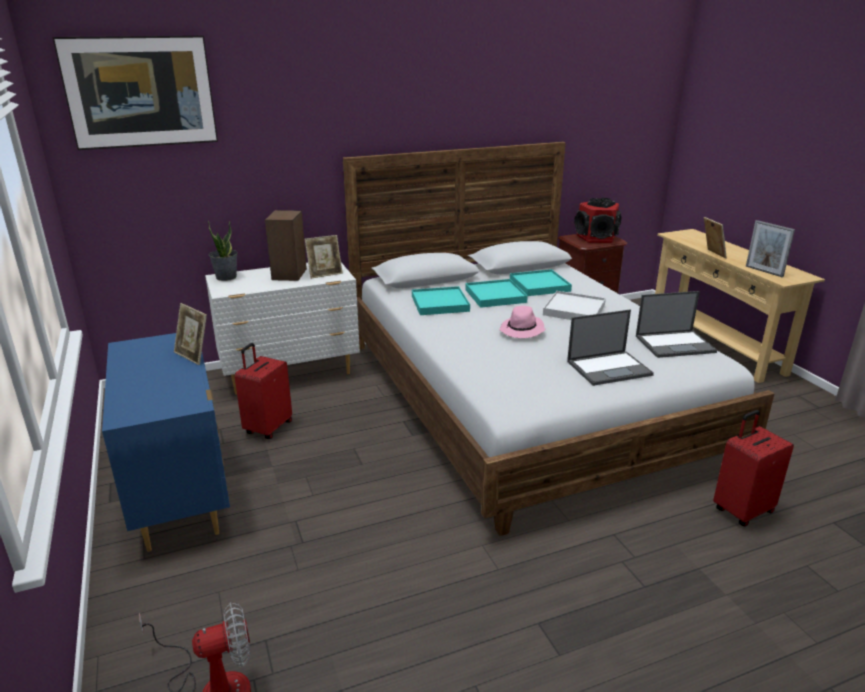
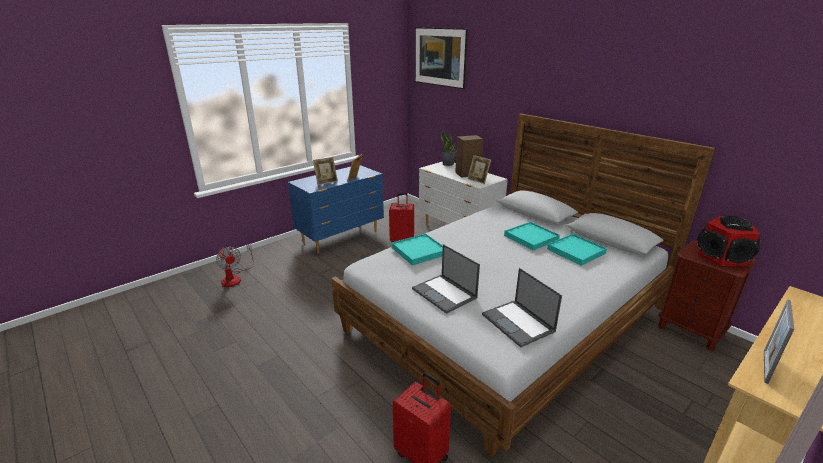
camera: 70 degrees right, 0 degrees up
turquoise tray [412,286,470,315] -> turquoise tray moved to [392,233,443,265]
pink hat [499,306,546,338] -> none
white tray [543,291,606,320] -> none
picture frame [704,217,727,259] -> picture frame moved to [313,157,338,185]

